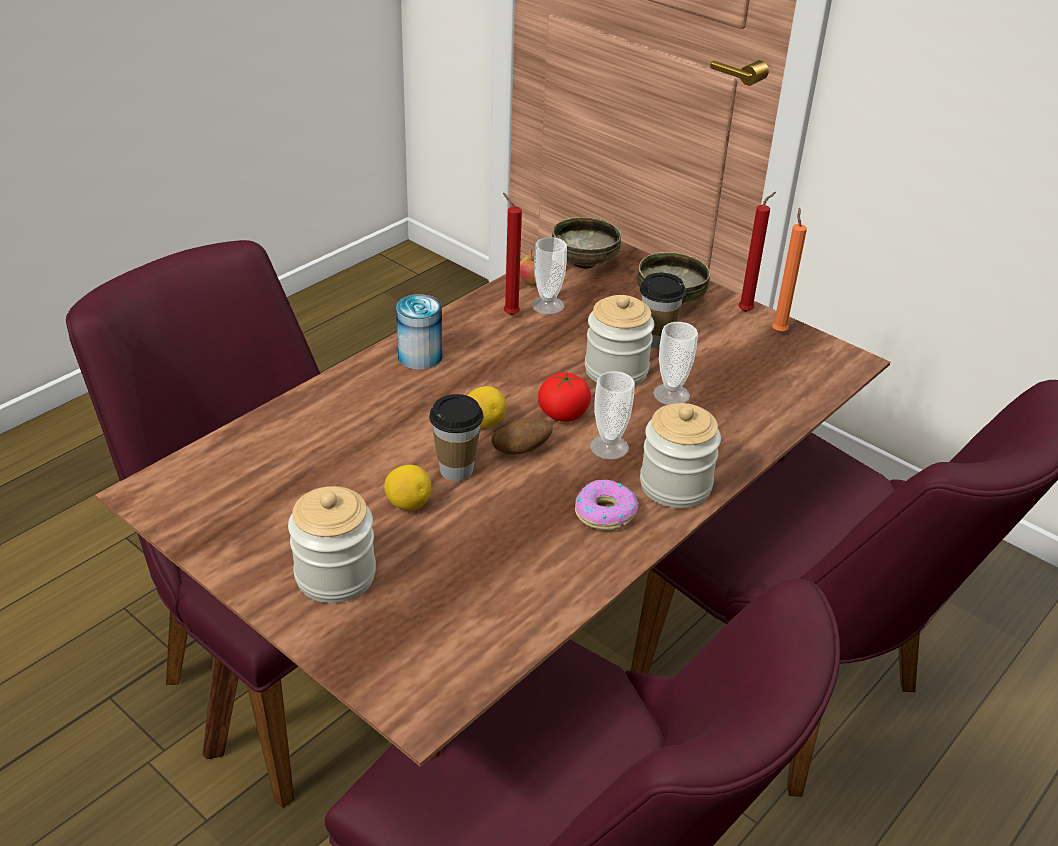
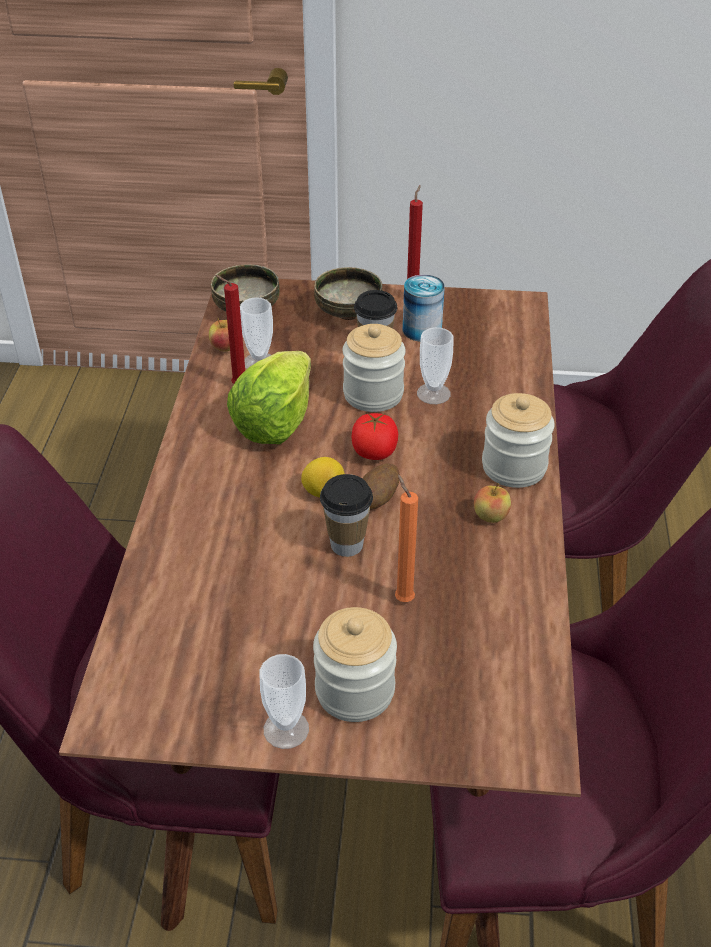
camera: 35 degrees left, 5 degrees up
lemon [384,465,432,510] -> none
can [396,294,442,370] -> can moved to [403,275,445,342]
donut [575,479,639,531] -> apple [474,483,511,523]
cup [590,371,635,460] -> cup moved to [260,654,309,749]
orange candle [772,208,807,333] -> orange candle moved to [395,475,418,602]
none -> lettuce [227,351,311,444]

